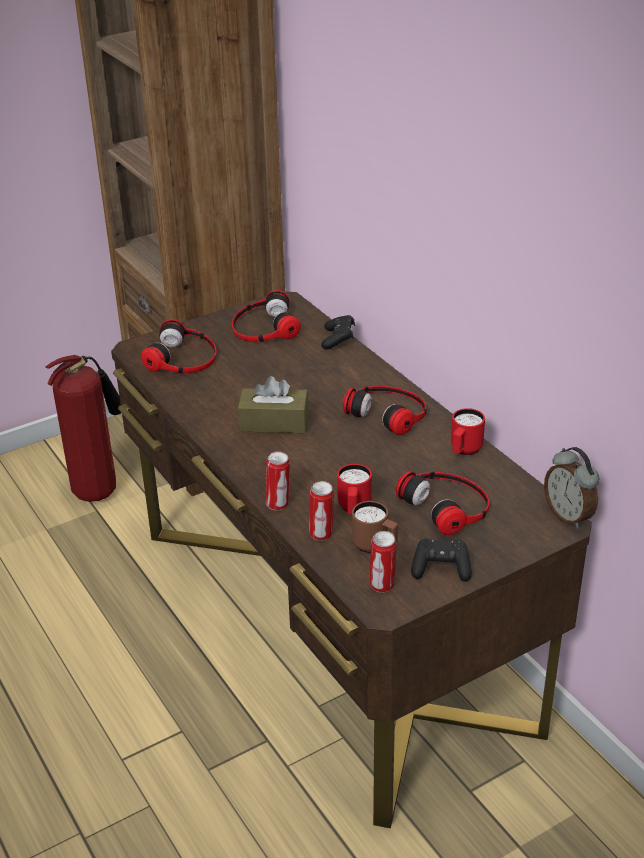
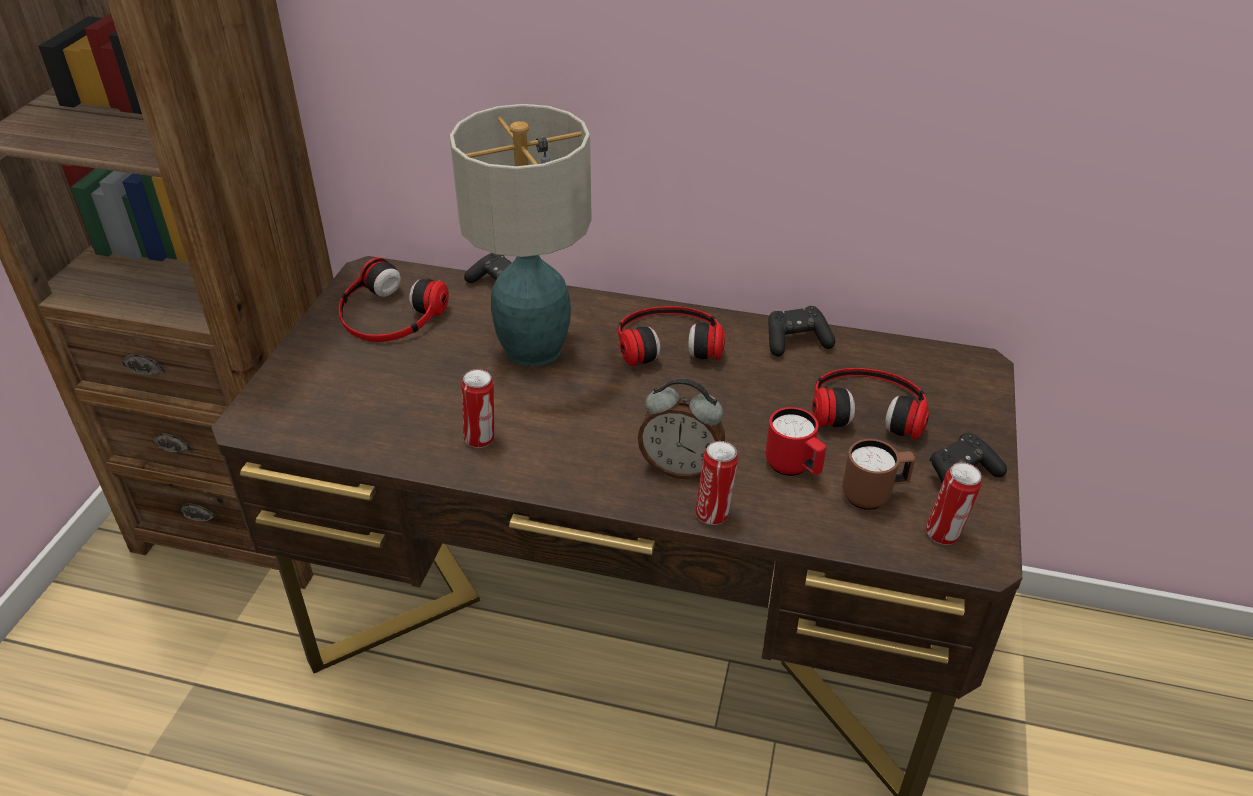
camera: 45 degrees left, 5 degrees up
fire extinguisher [45,355,121,502] -> none
headphones [141,319,217,373] -> none
brown tissue box [238,376,309,433] -> none
can [309,481,334,541] -> can moved to [461,369,494,448]
red mug [451,408,485,455] -> black game controller [768,306,835,357]
alarm clock [544,447,599,529] -> alarm clock moved to [638,378,725,480]
none -> table lamp [450,104,592,367]

